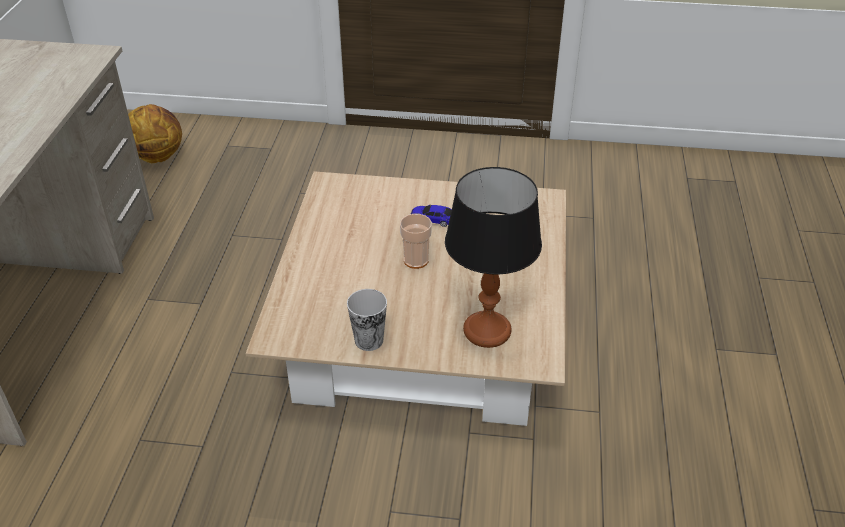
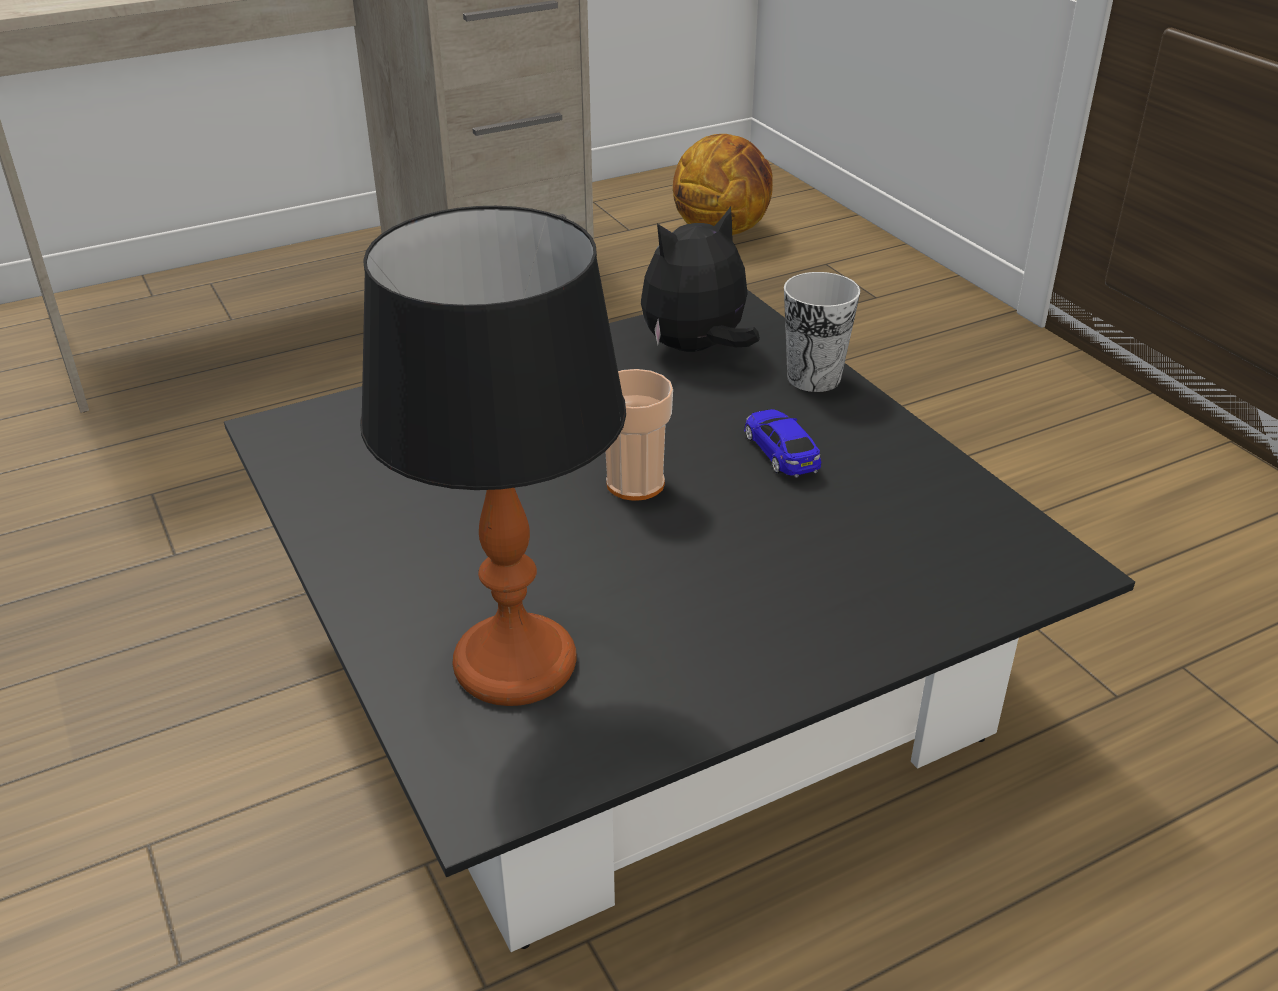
camera: 55 degrees right, 5 degrees down
beige coffee table [246,171,566,426] -> black coffee table [224,289,1135,952]
cup [347,289,387,351] -> cup moved to [784,272,860,392]
none -> plush toy [641,206,760,352]

